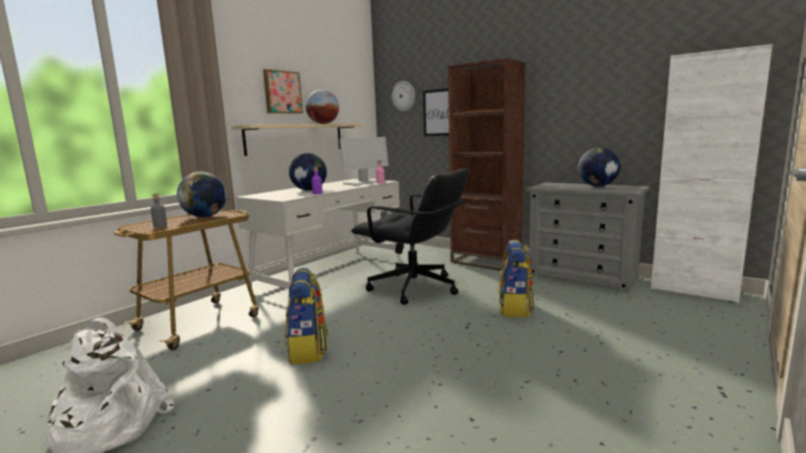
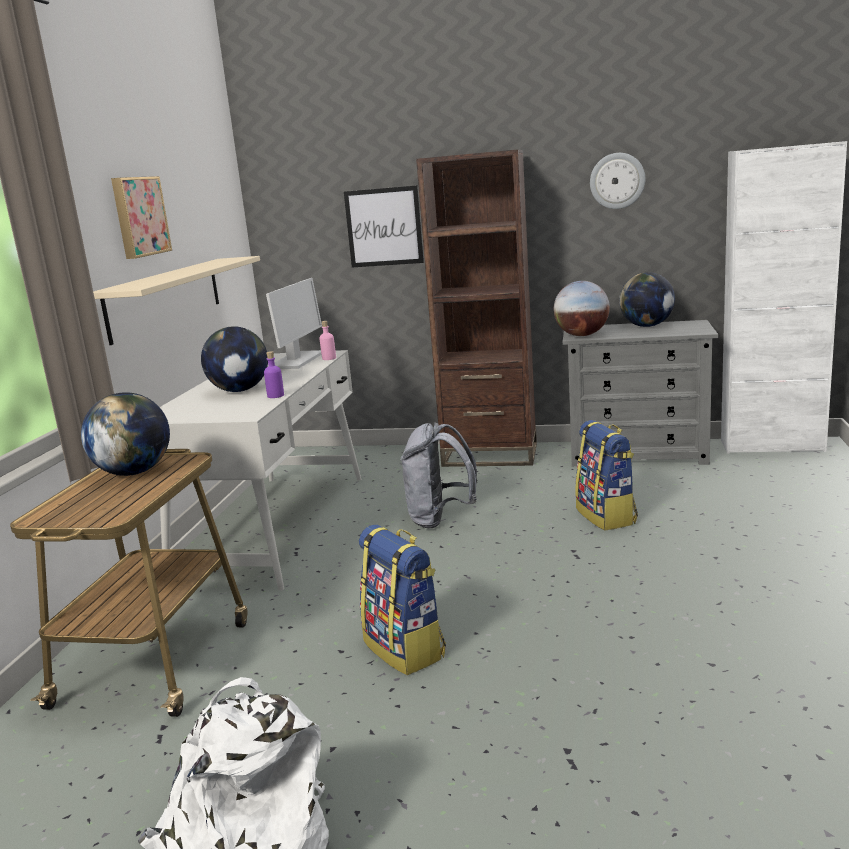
camera: 25 degrees left, 5 degrees up
grey bottle [151,193,167,228] -> none
globe [306,90,339,124] -> globe moved to [554,281,610,336]
black office chair [351,168,469,305] -> grey backpack [400,422,477,528]
wall clock [392,81,415,111] -> wall clock moved to [590,153,645,209]

